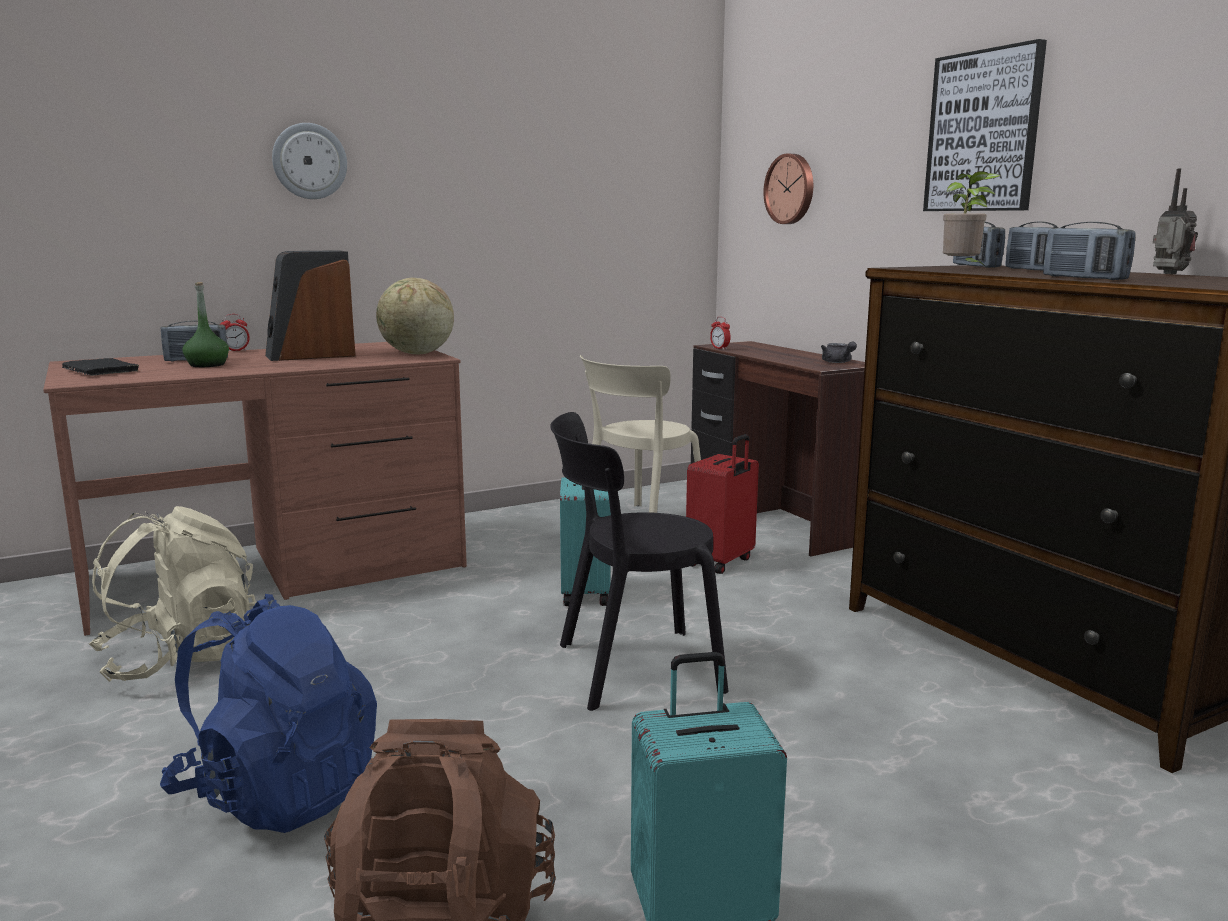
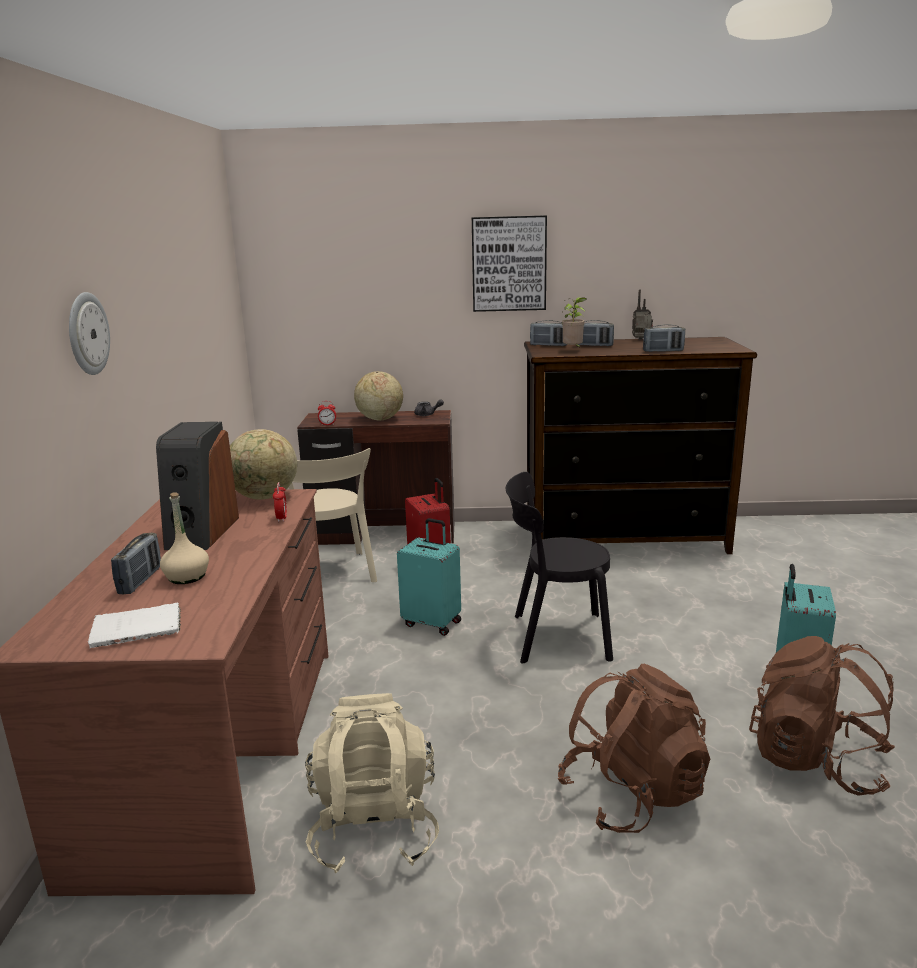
camera: 60 degrees left, 5 degrees up
black book [62,358,139,376] -> white book [88,602,181,648]
blue backpack [160,594,377,833] -> brown backpack [558,664,710,833]
green bottle [182,282,229,367] -> beige bottle [160,493,209,584]
alarm clock [220,314,250,351] -> alarm clock moved to [273,482,287,522]
black chair [550,412,728,711] -> black chair turned 75 degrees clockwise [506,472,613,663]
wall clock [763,154,813,224] -> none
none -> globe [354,371,403,420]

